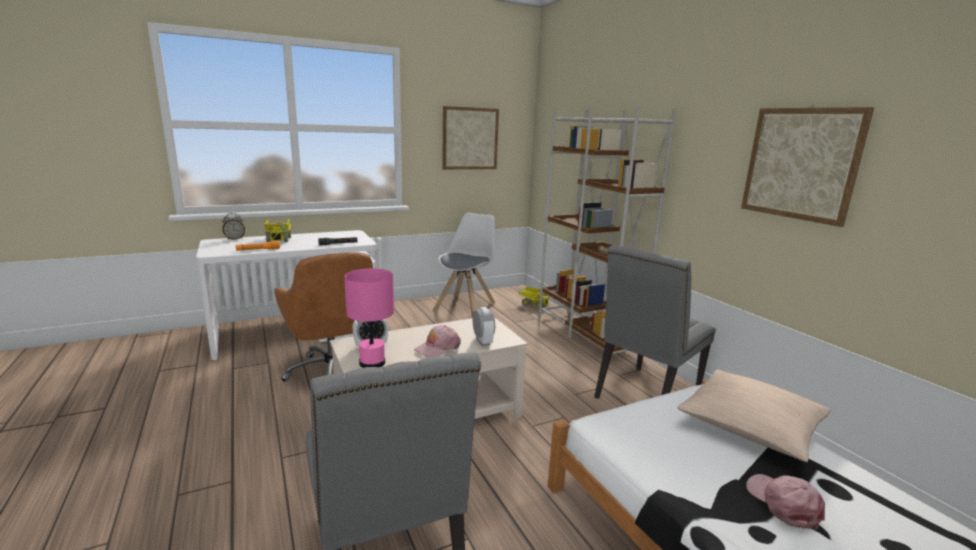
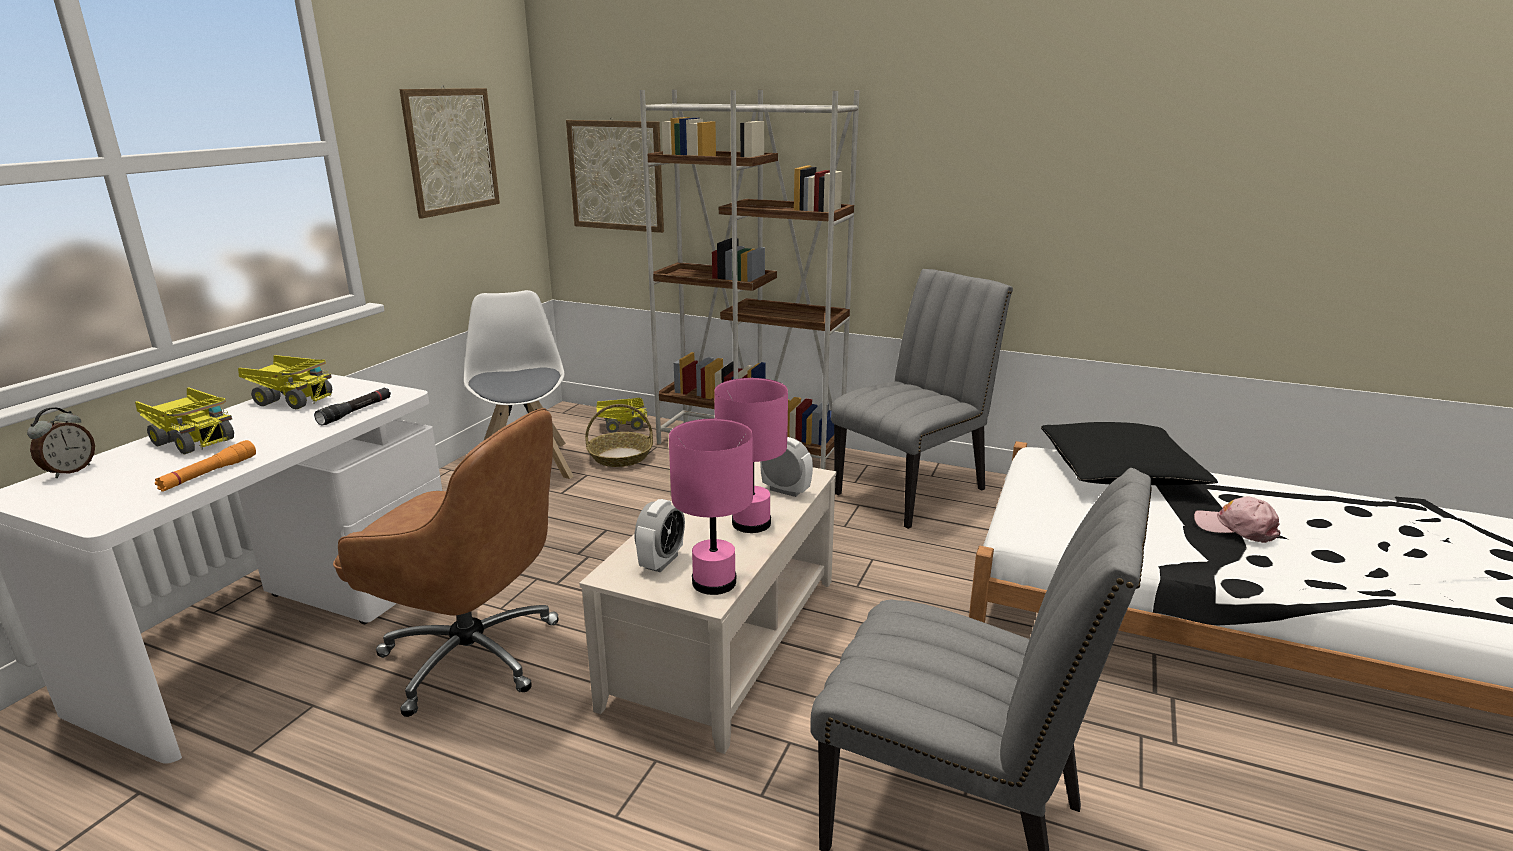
camera: 40 degrees left, 5 degrees up
pink cap [414,325,461,357] -> pink table lamp [714,378,788,533]
grey chair [594,245,716,399] -> grey chair turned 135 degrees counterclockwise [831,269,1013,529]
beige pillow [678,370,831,462] -> black pillow [1041,422,1218,485]
picture [741,105,874,227] -> picture moved to [566,118,664,233]
none -> toy truck [238,355,332,409]
none -> basket [585,404,653,467]

